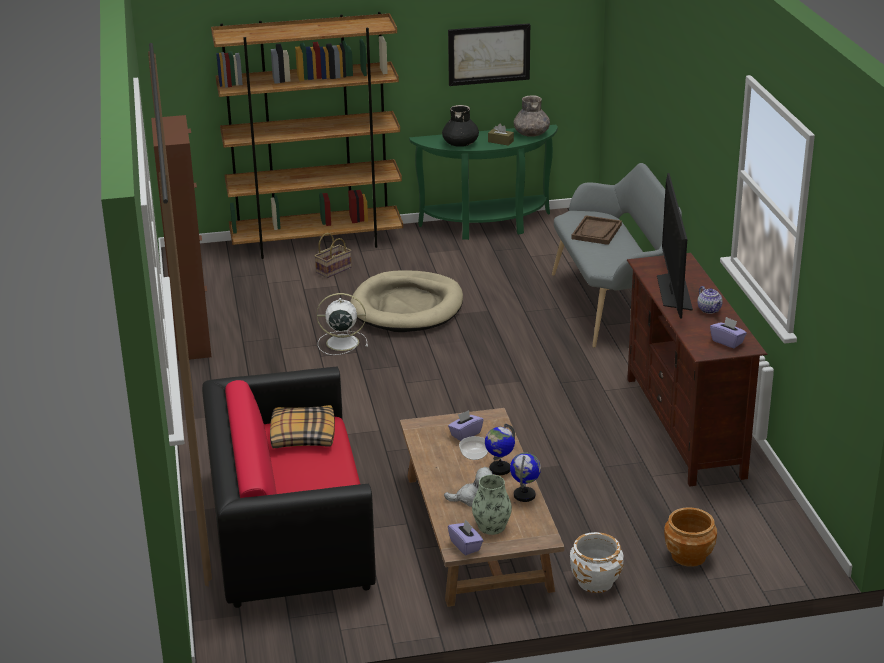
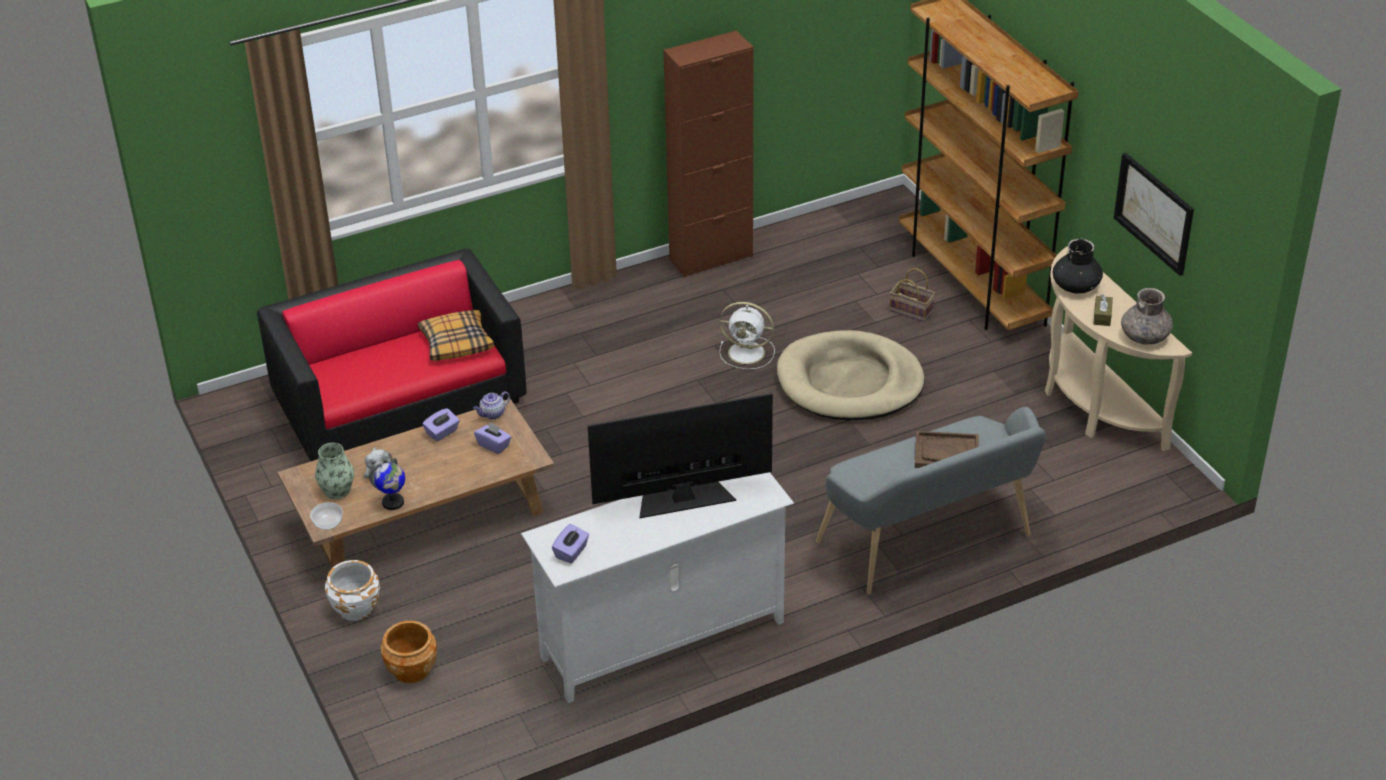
camera: 75 degrees right, 10 degrees up
white fan [317,293,368,355] -> white fan turned 120 degrees clockwise [719,302,775,369]
green console table [409,125,558,240] -> beige console table [1045,246,1192,452]
purple tissue box [448,519,483,555] -> purple tissue box moved to [423,408,460,441]
bowl [459,436,488,460] -> bowl moved to [310,502,343,530]
globe [485,424,515,475] -> none
brown tv stand [627,253,767,487] -> white tv stand [521,472,794,703]
teapot [697,286,723,314] -> teapot moved to [473,391,510,419]

